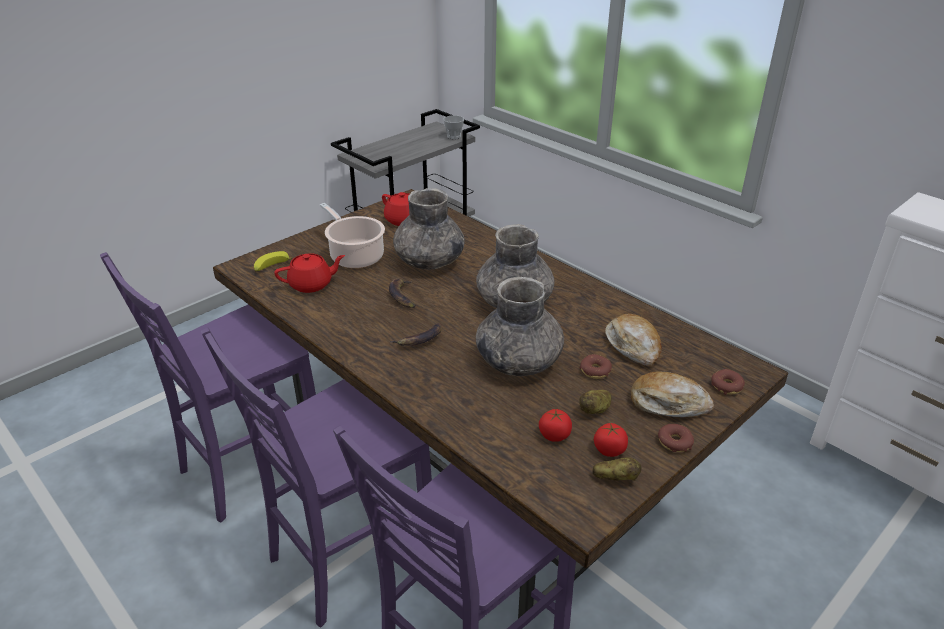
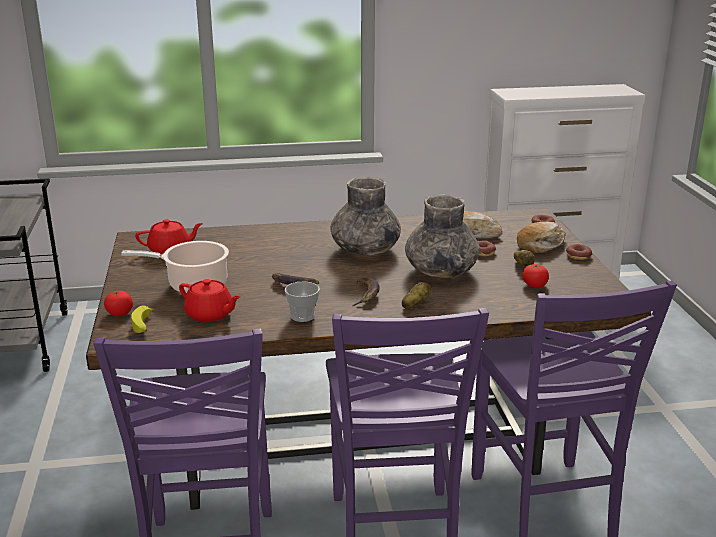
camera: 55 degrees left, 10 degrees down
red teapot [274,253,345,293] -> red teapot turned 105 degrees clockwise [179,279,241,322]
grey vase [393,188,465,270] -> none
cup [443,115,464,139] -> cup moved to [285,281,320,322]
potato [592,457,641,481] -> potato moved to [402,282,432,309]
tomato [594,423,628,457] -> tomato moved to [104,290,133,316]

